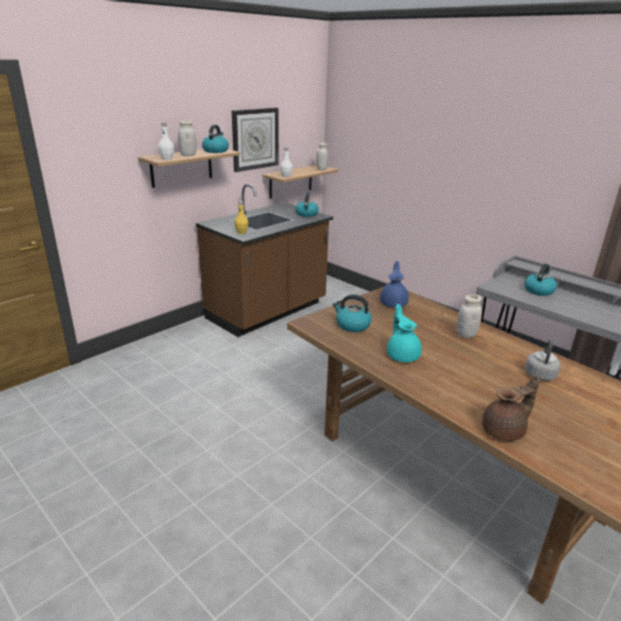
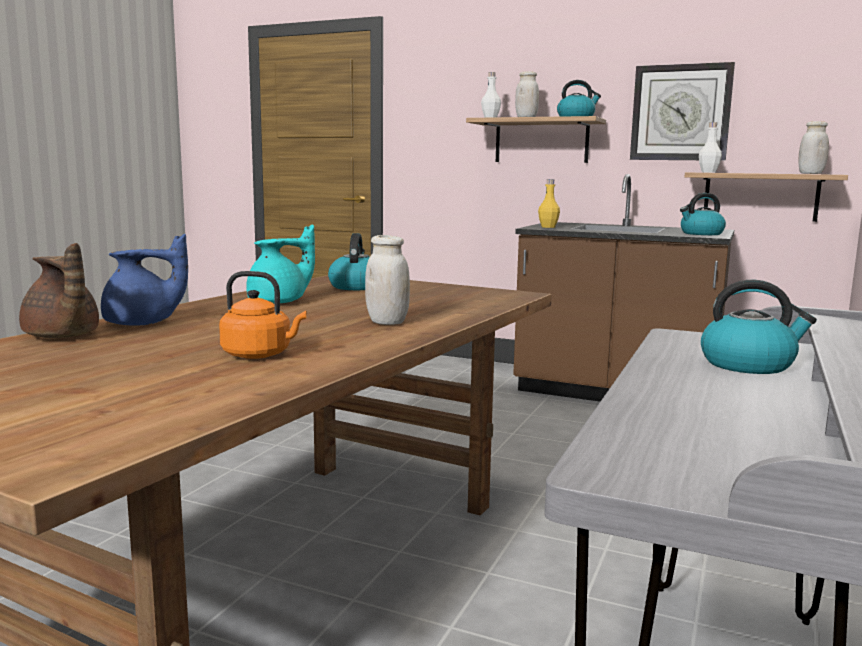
camera: 70 degrees right, 15 degrees down
blue teapot [380,261,409,308] -> blue teapot moved to [101,234,188,326]
grey kettle [525,340,561,381] -> orange kettle [219,271,306,359]

